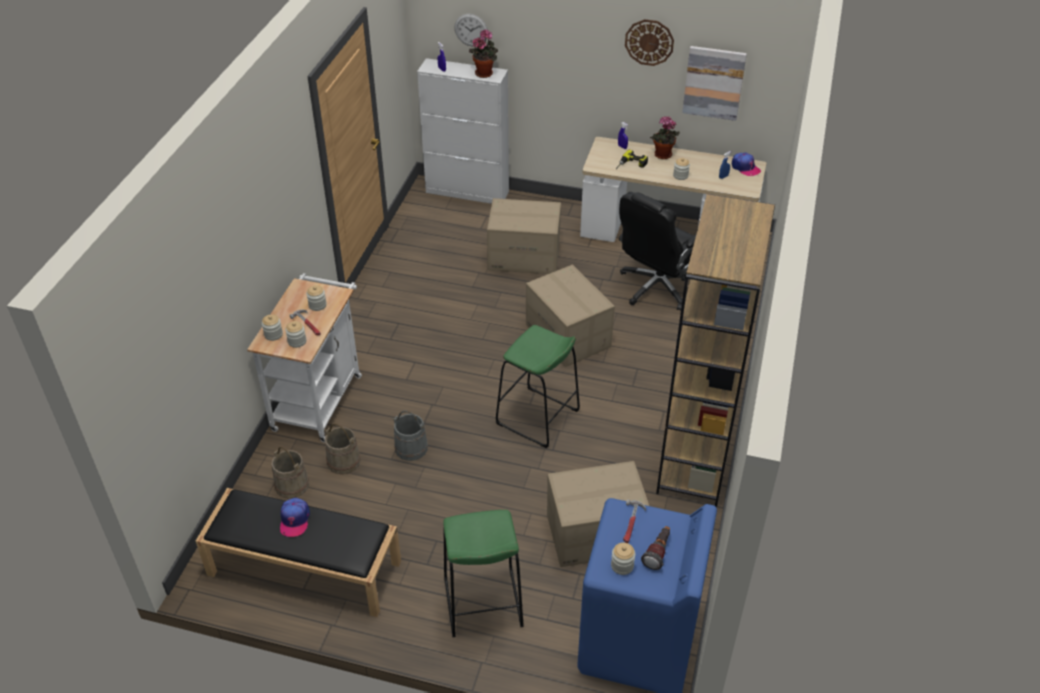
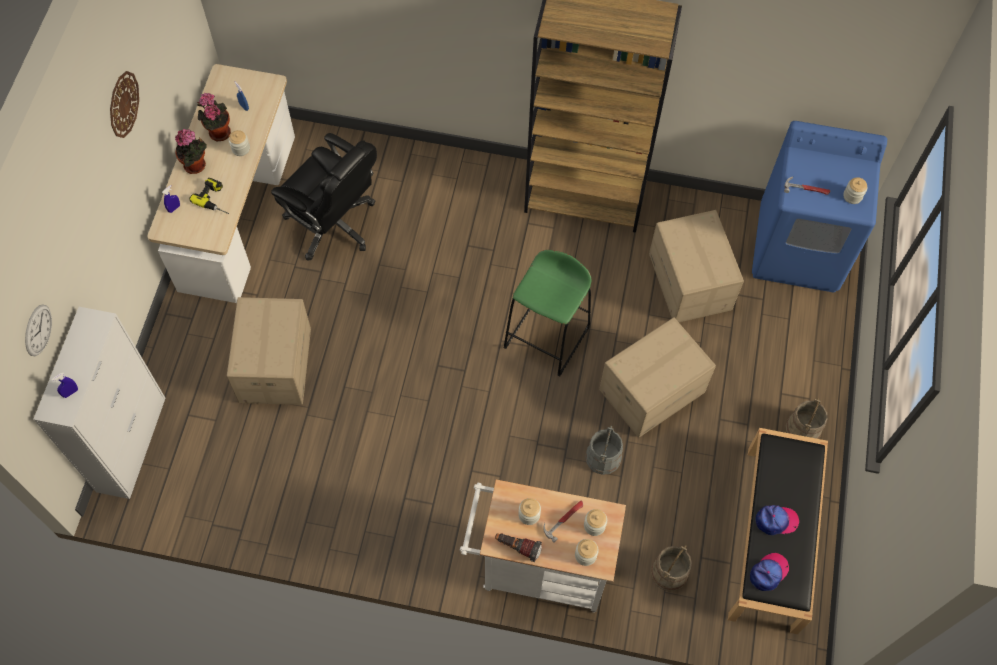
camera: 95 degrees left, 20 degrees up
beige bucket [325,423,361,474] -> beige bucket moved to [785,398,828,439]
green stool [443,510,524,637] -> none
potted plant [469,30,498,78] -> potted plant moved to [197,93,231,141]
cardboard box [526,265,615,367] -> cardboard box moved to [599,317,716,438]
flashlight [641,526,670,570] -> flashlight moved to [495,533,542,562]
picture [682,46,747,121] -> none
cap [732,153,761,176] -> cap moved to [750,553,789,591]

